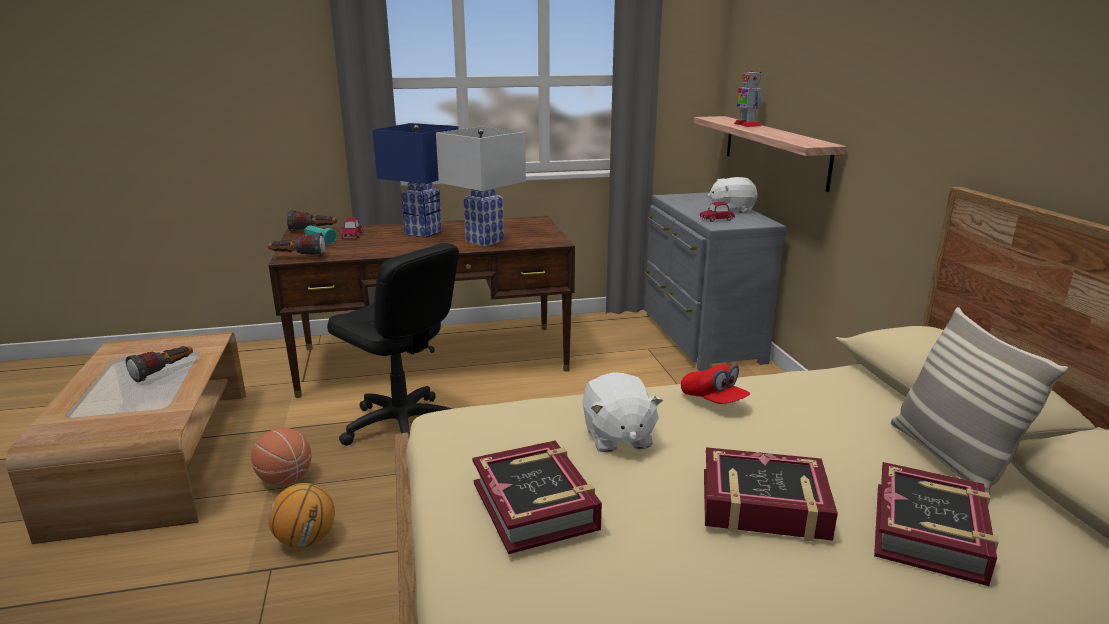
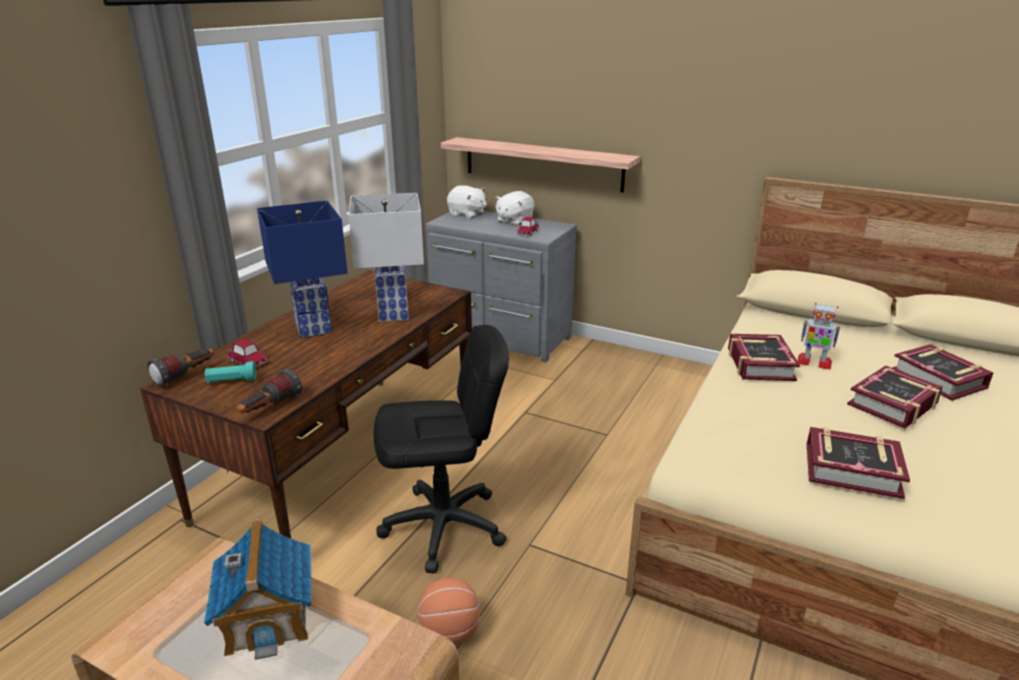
camera: 50 degrees left, 5 degrees up
flashlight [126,346,193,382] -> toy house [204,519,311,660]
basketball [268,483,335,548] -> none
white plush toy [582,372,663,452] -> white plush toy moved to [447,185,487,218]
red cap [681,364,750,404] -> book [728,334,800,381]
toy robot [734,71,762,127] -> toy robot moved to [797,303,840,370]
pillow [891,307,1068,493] -> none

